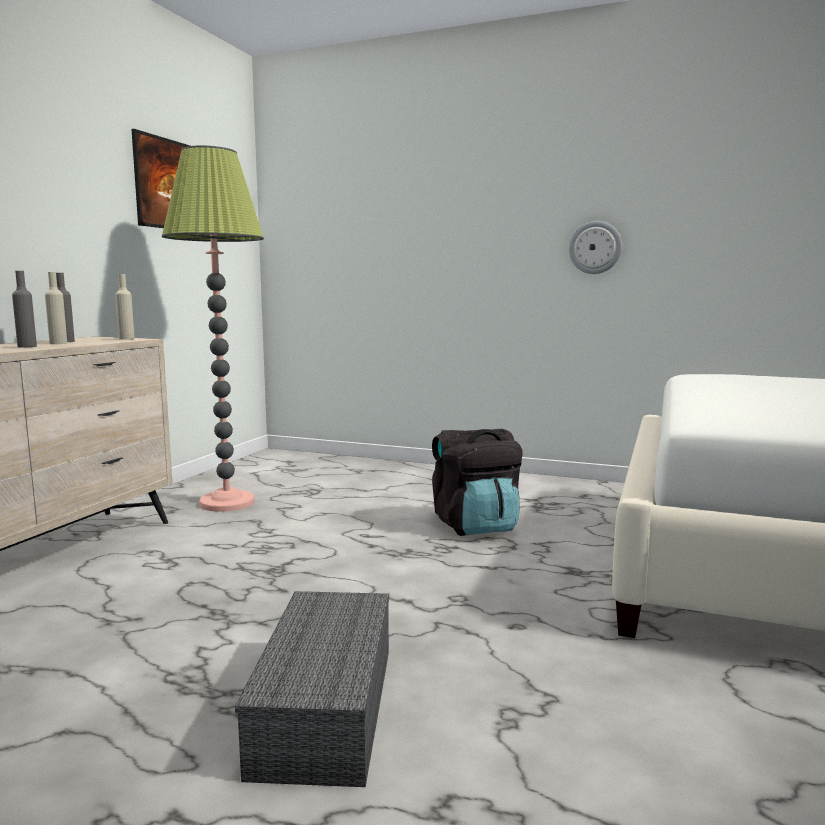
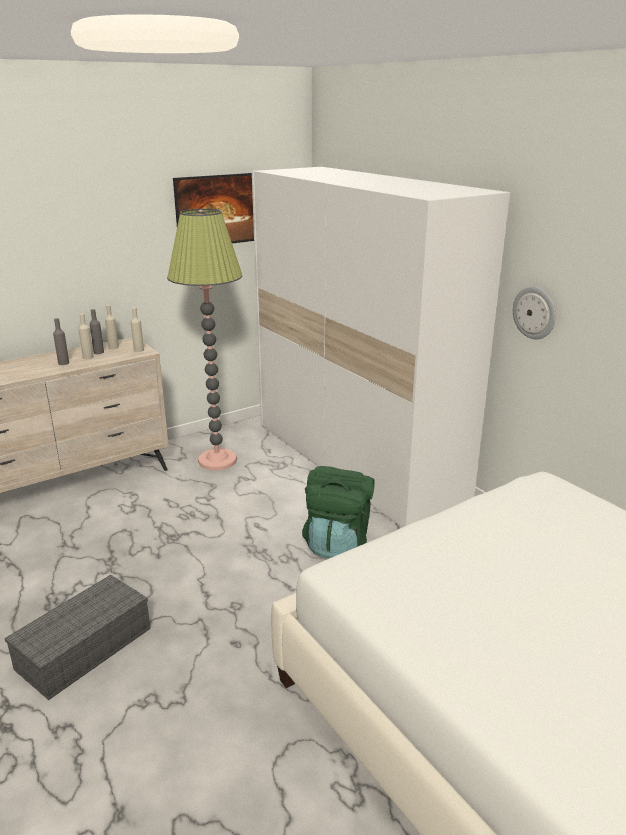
camera: 35 degrees right, 15 degrees up
black backpack [432,429,523,536] -> green backpack [302,466,375,558]
none -> beige bottle [105,305,119,349]
none -> white wardrobe [252,167,510,527]

